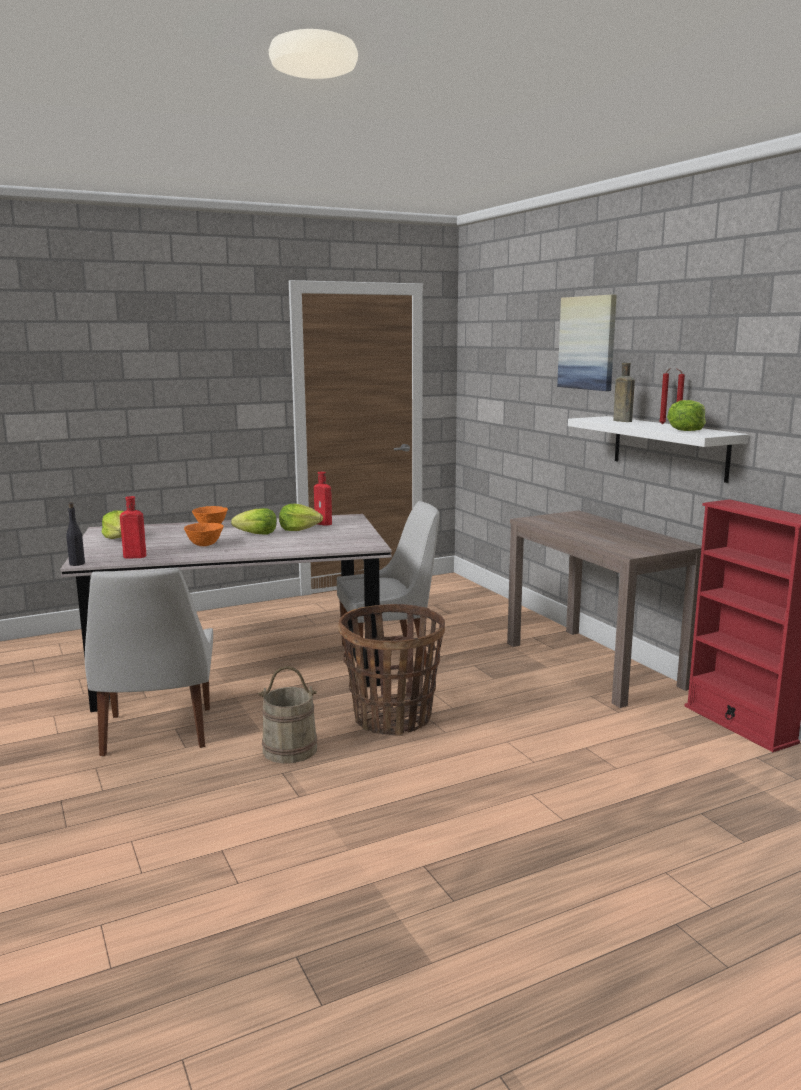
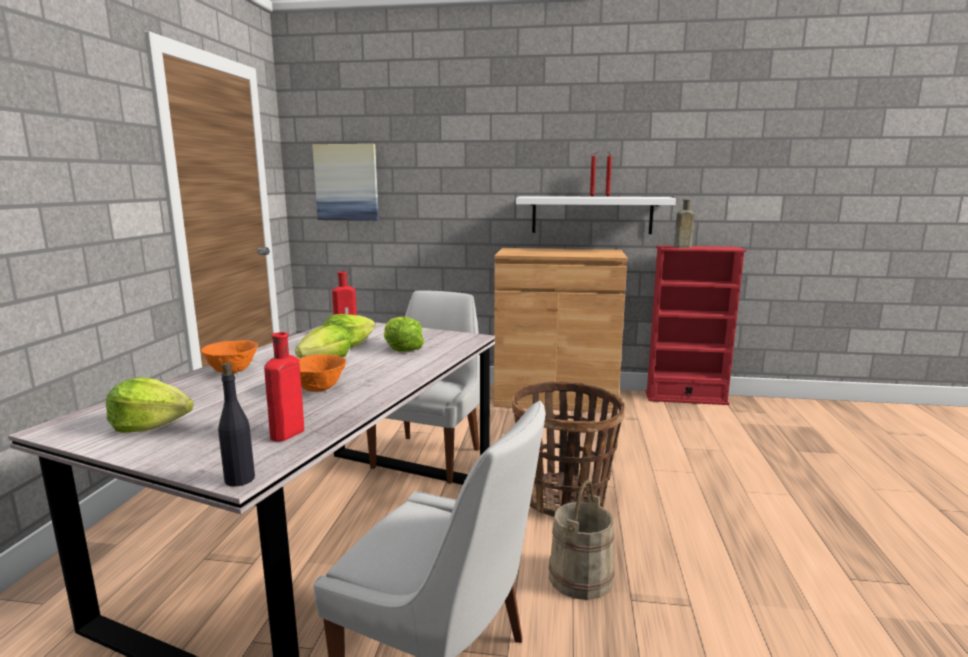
camera: 55 degrees left, 0 degrees up
brown console table [507,510,702,708] -> brown cabinet [494,248,627,413]
picture [557,295,617,391] -> picture moved to [312,144,379,221]
brown bottle [613,363,635,422] -> brown bottle moved to [674,199,695,248]
lettuce [667,400,706,431] -> lettuce moved to [384,317,424,352]

